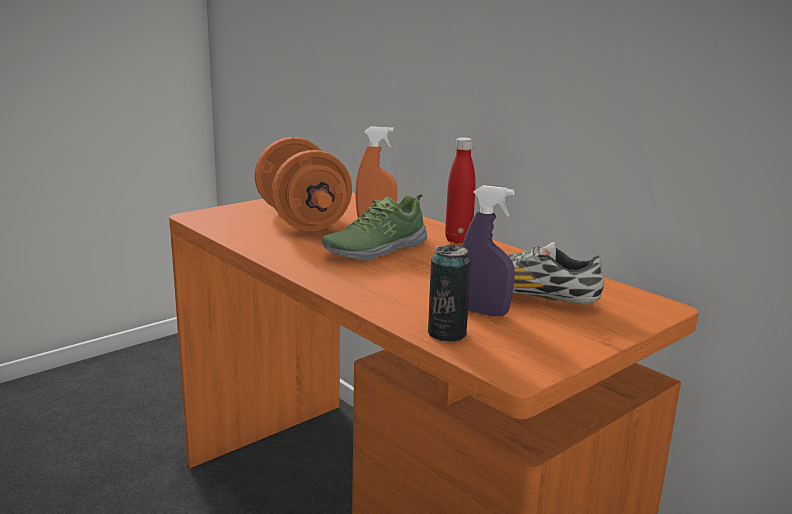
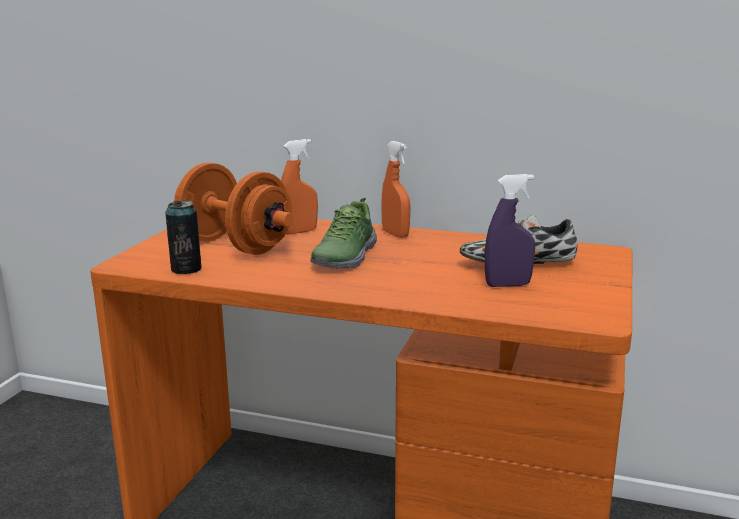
camera: 30 degrees left, 0 degrees up
can [428,245,471,341] -> can moved to [165,200,202,274]
red bottle [445,137,476,244] -> orange spray bottle [381,141,410,238]

